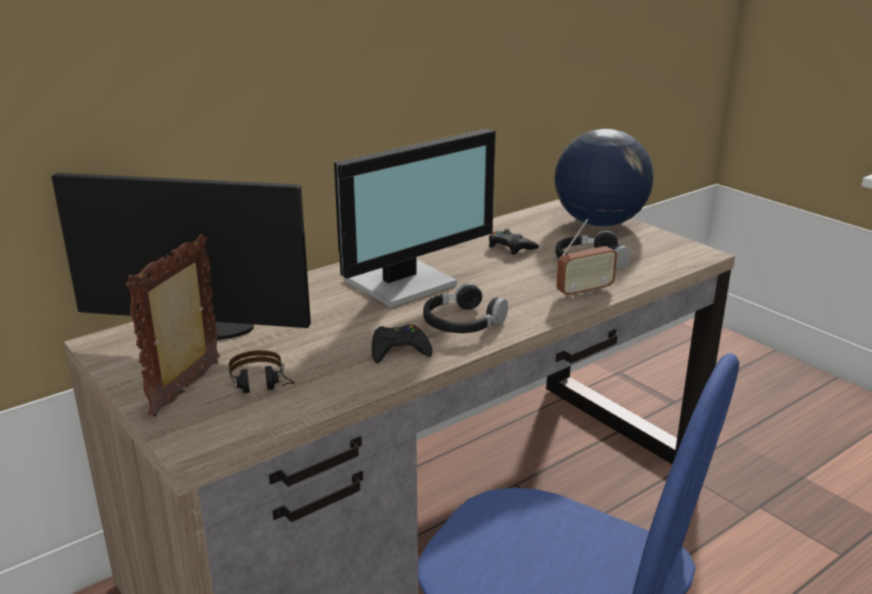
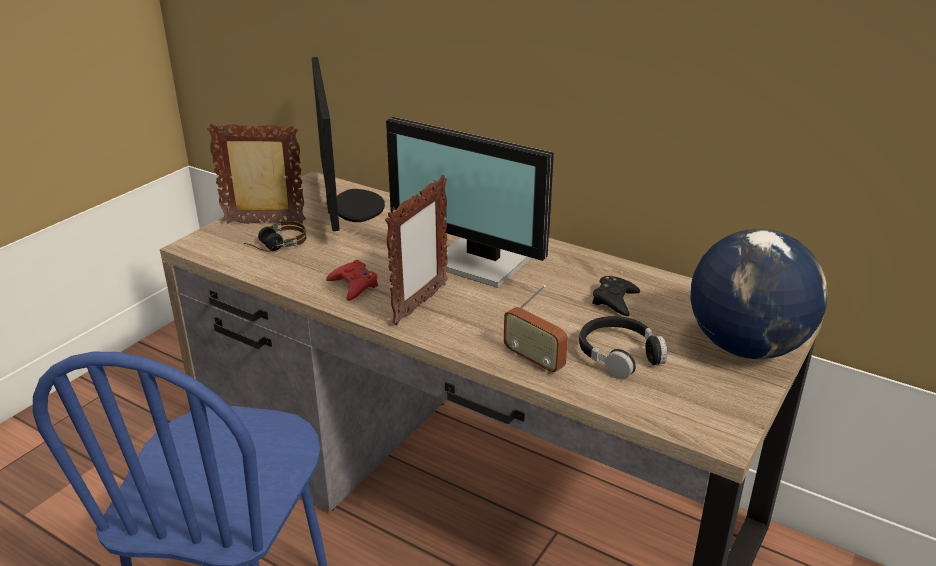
camera: 70 degrees right, 5 degrees up
black game controller [372,324,432,364] -> red game controller [326,260,378,301]
black headphones [423,283,508,333] -> picture frame [385,175,448,325]

